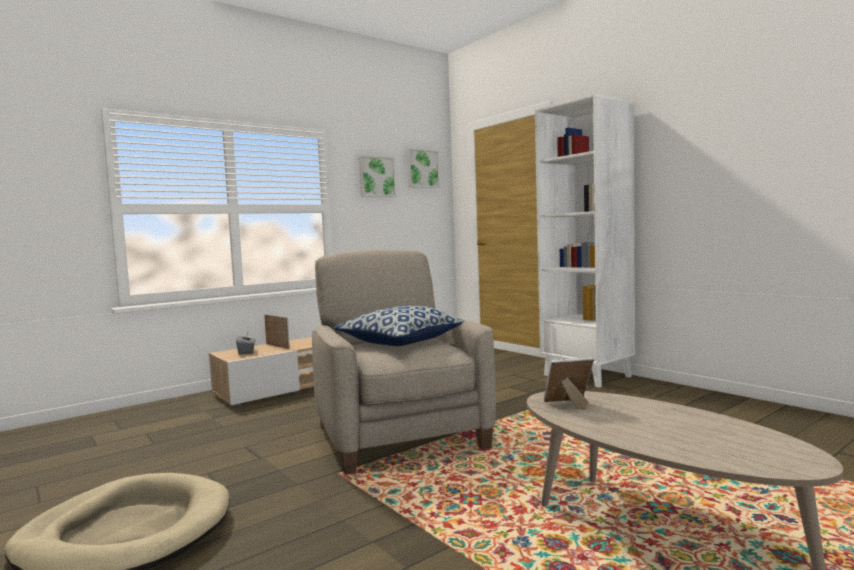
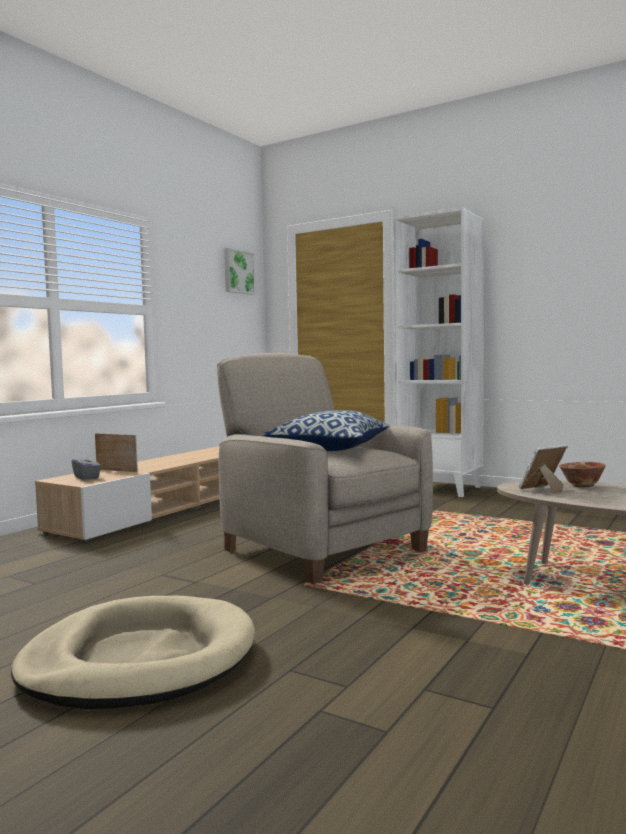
camera: 20 degrees left, 0 degrees up
picture [359,155,396,197] -> none
none -> bowl [559,462,606,488]

